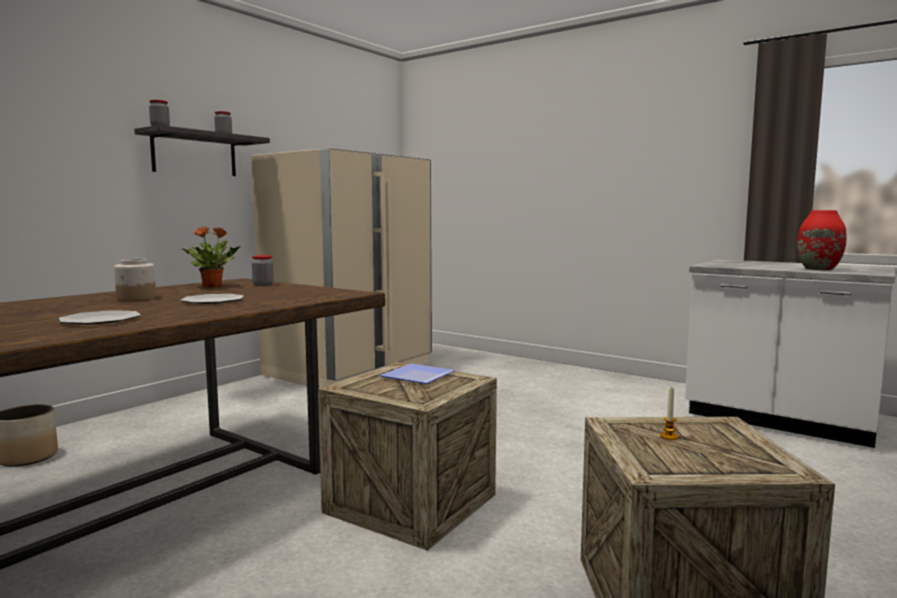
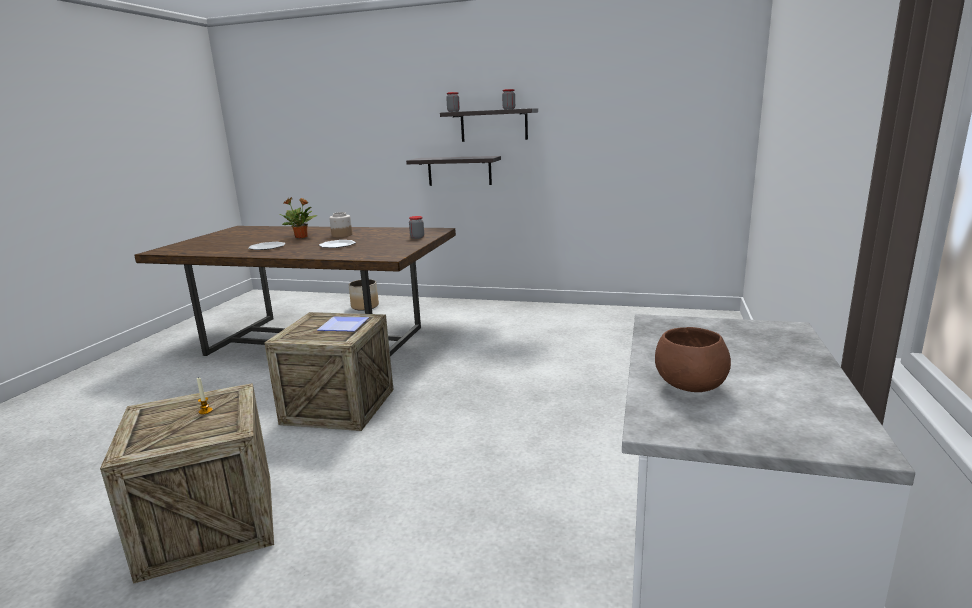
camera: 70 degrees right, 10 degrees up
potted plant [180,226,241,288] -> potted plant moved to [279,197,317,238]
beige fridge [251,148,432,388] -> none
red vase [797,210,847,270] -> brown bowl [655,327,731,392]
none -> shelf [406,156,501,186]

